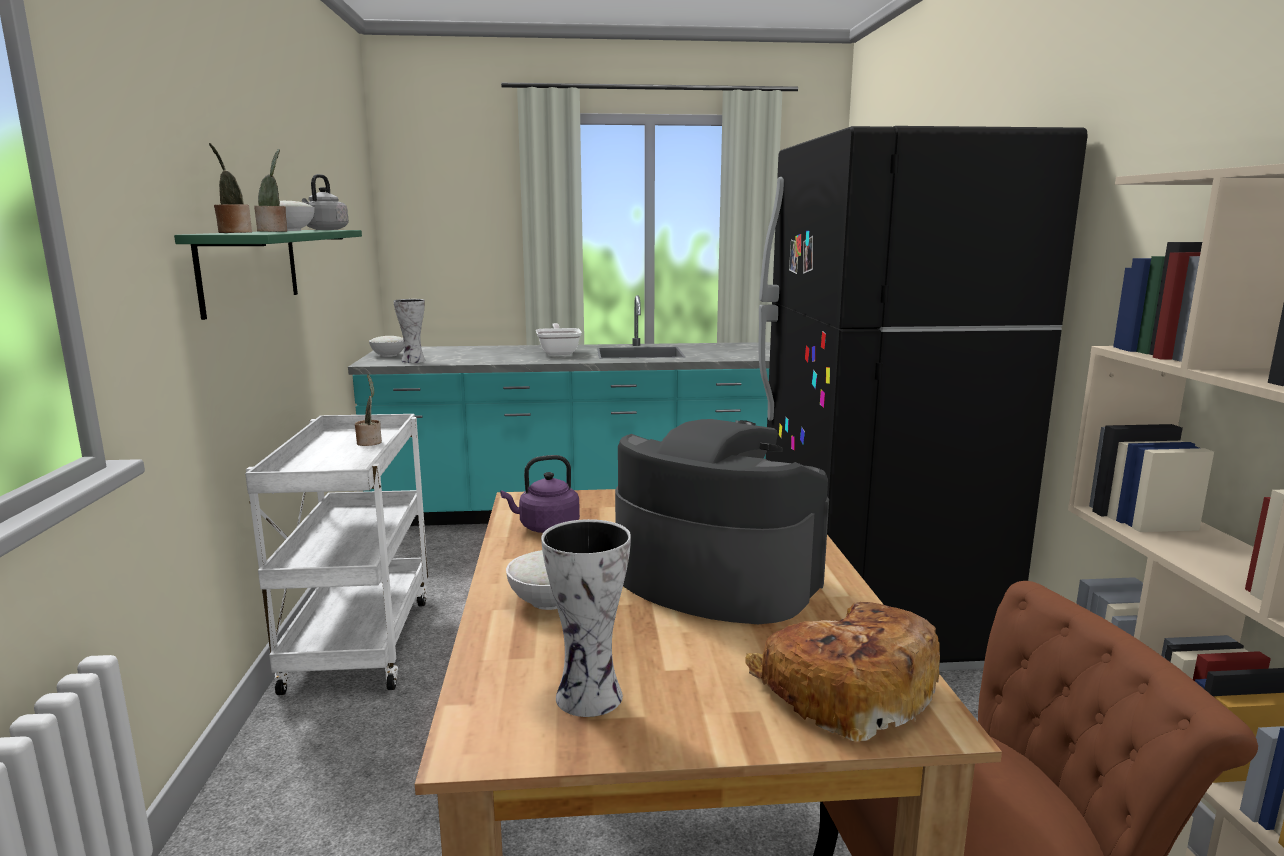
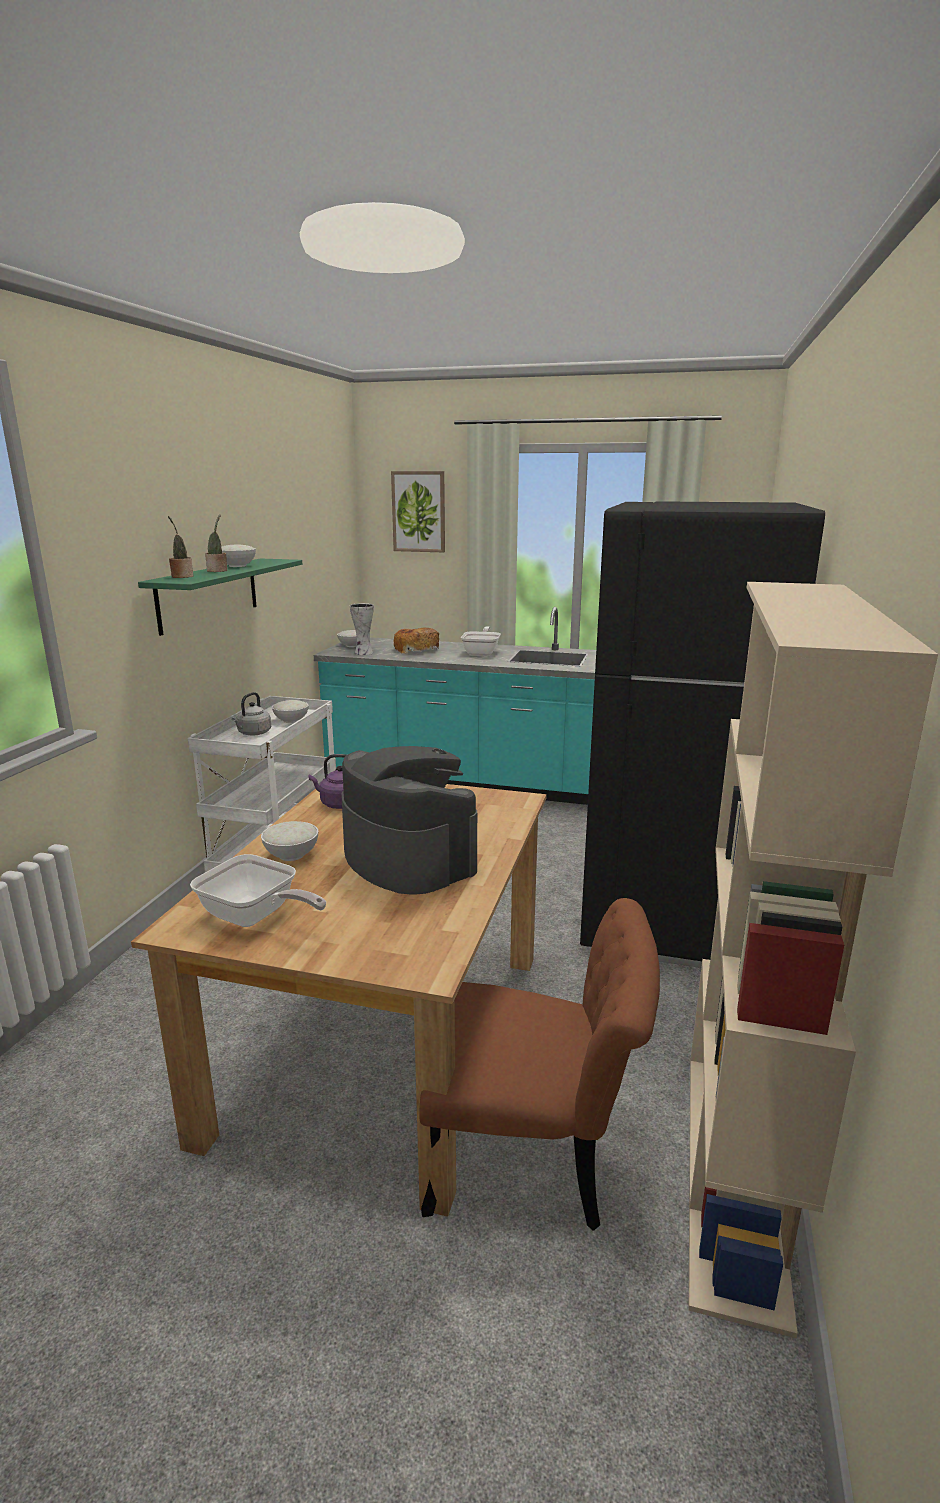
camera: 20 degrees right, 5 degrees up
grey kettle [302,174,349,230] -> grey kettle moved to [232,692,271,736]
potted plant [355,375,382,446] -> white bowl [272,700,308,723]
vase [541,519,631,717] -> frying pan [190,854,326,927]
bread [745,602,940,742] -> bread moved to [393,628,439,653]
none -> picture [391,471,445,552]

